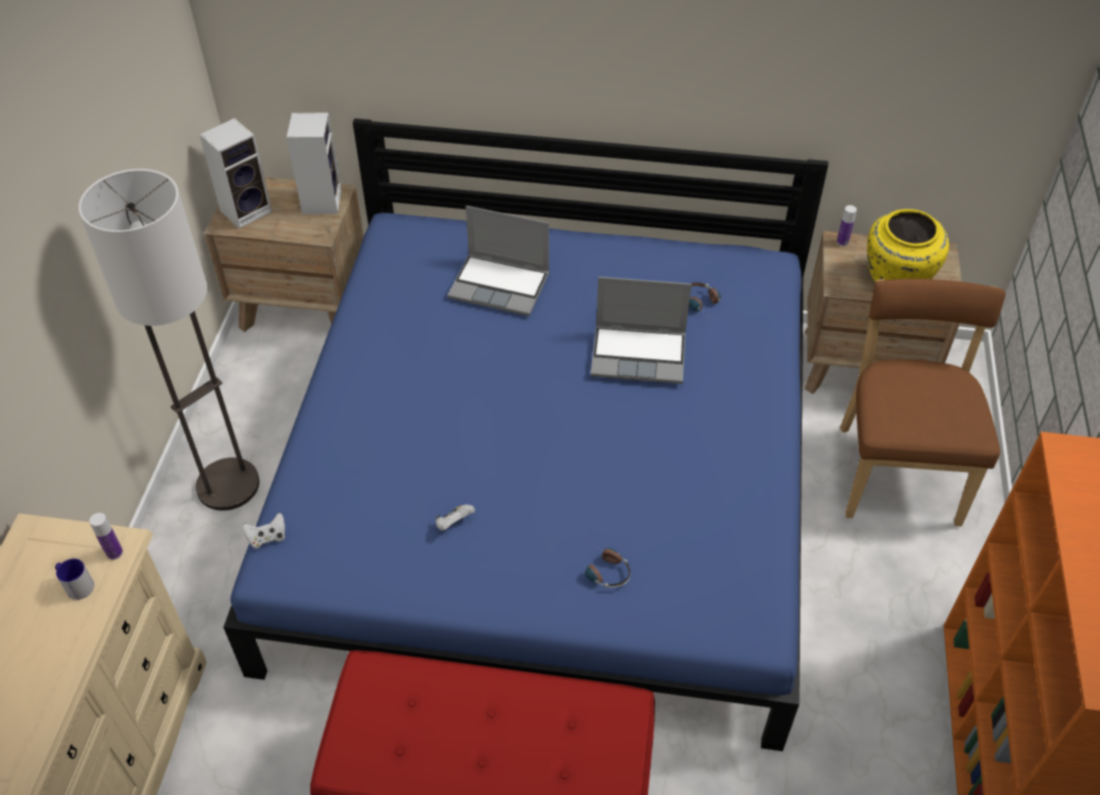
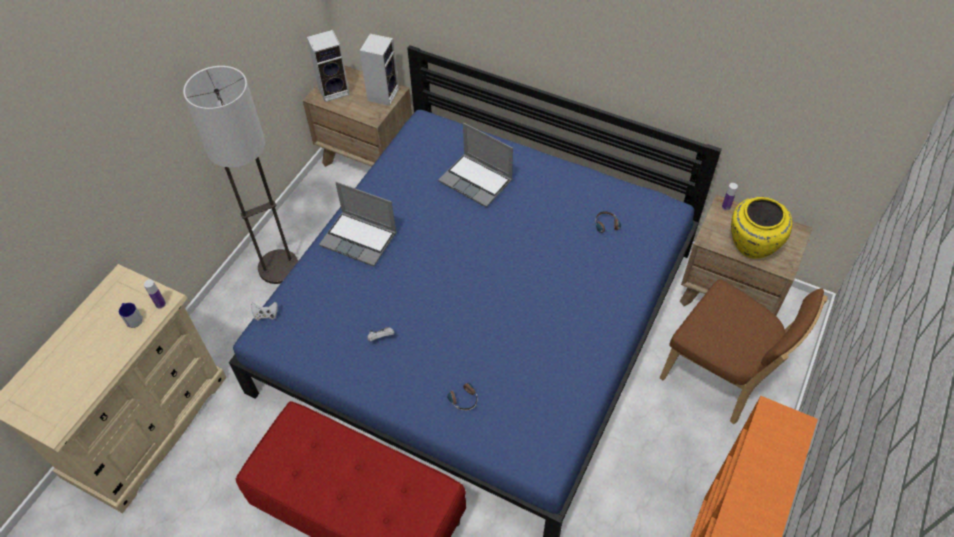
camera: 20 degrees right, 5 degrees up
laptop [590,277,692,384] -> laptop moved to [319,182,396,267]
brown chair [840,279,1006,527] -> brown chair turned 105 degrees clockwise [660,279,828,424]

